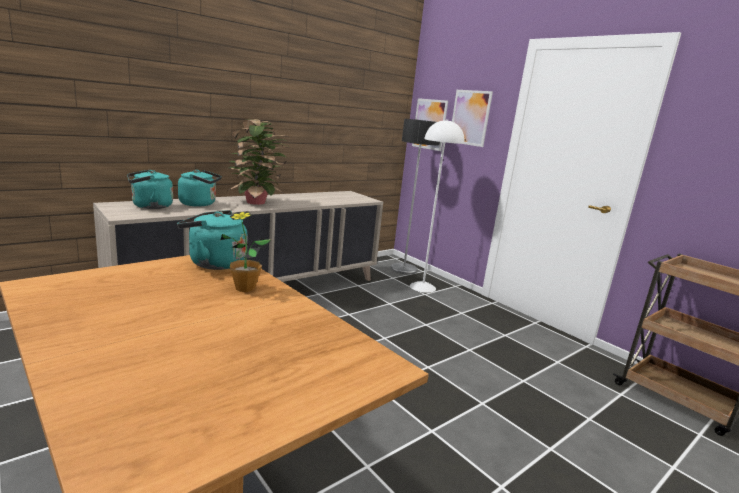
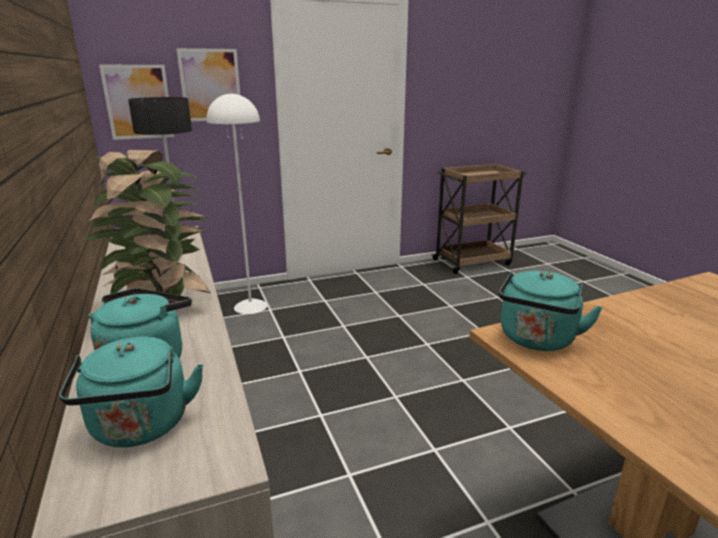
camera: 70 degrees left, 5 degrees up
potted plant [221,211,271,292] -> none

